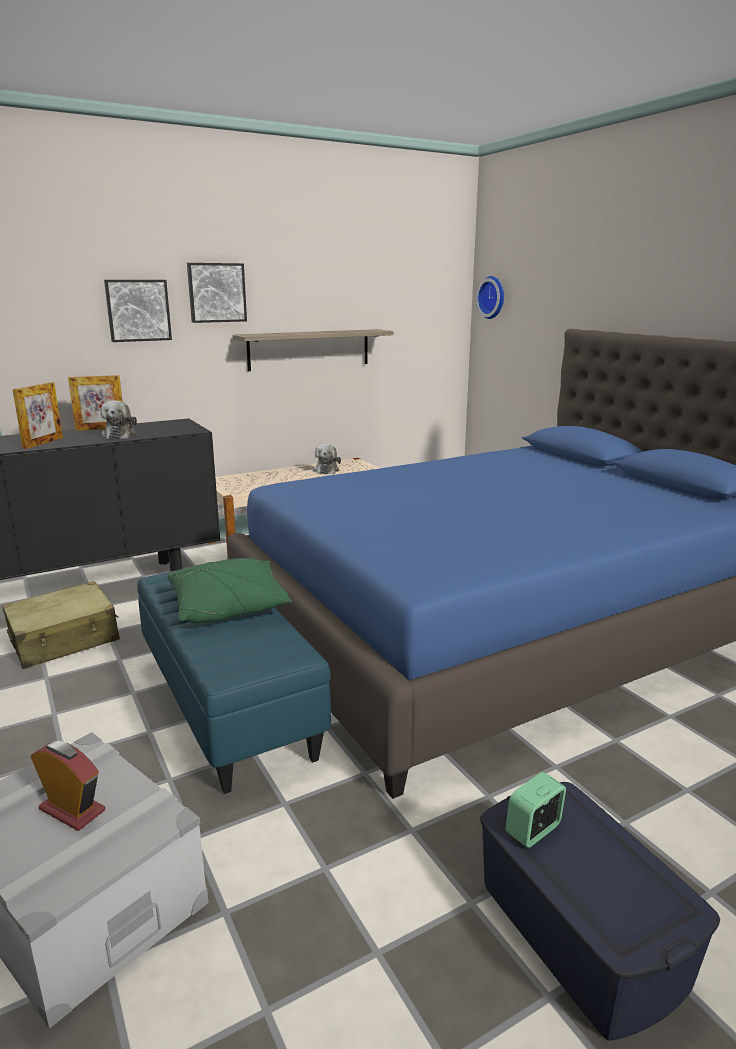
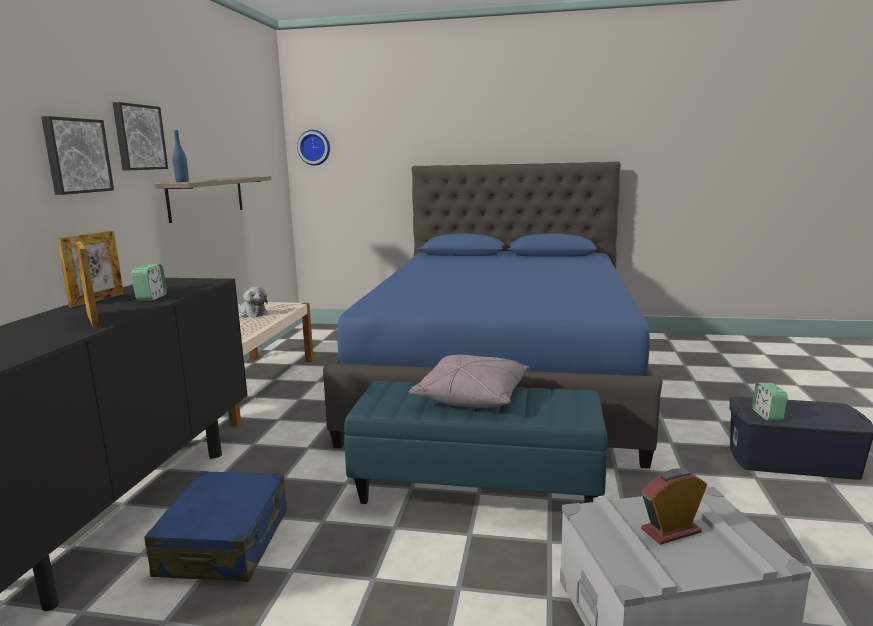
camera: 50 degrees left, 5 degrees down
beige suitcase [2,581,120,669] -> blue suitcase [144,471,287,582]
plush toy [101,400,137,439] -> alarm clock [131,264,167,301]
green pillow [167,558,292,623] -> purple pillow [409,354,530,407]
none -> blue bottle [173,130,189,182]

